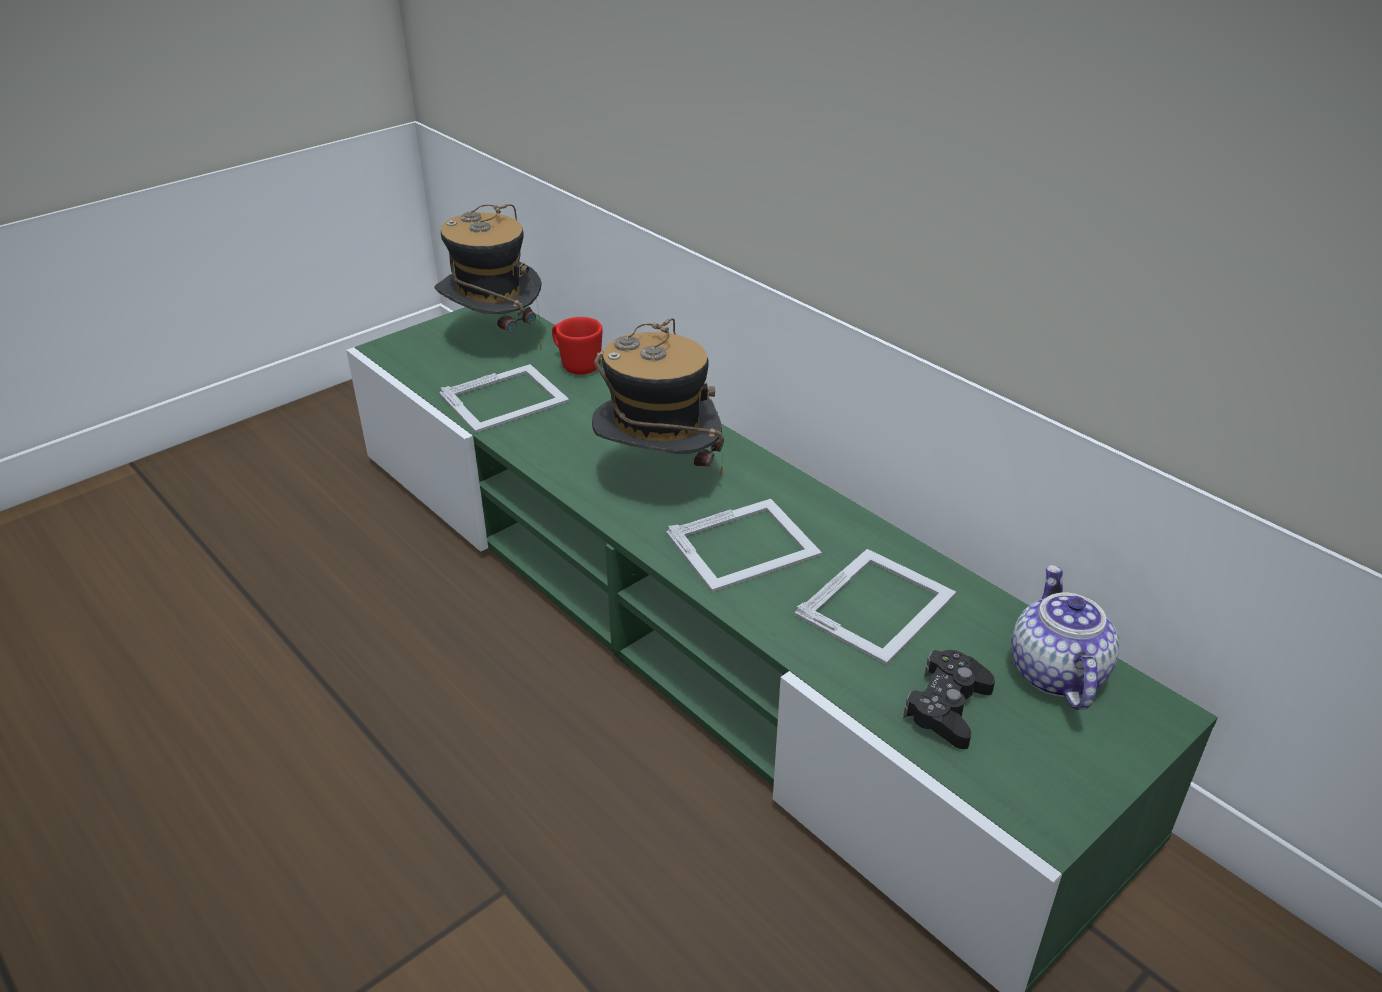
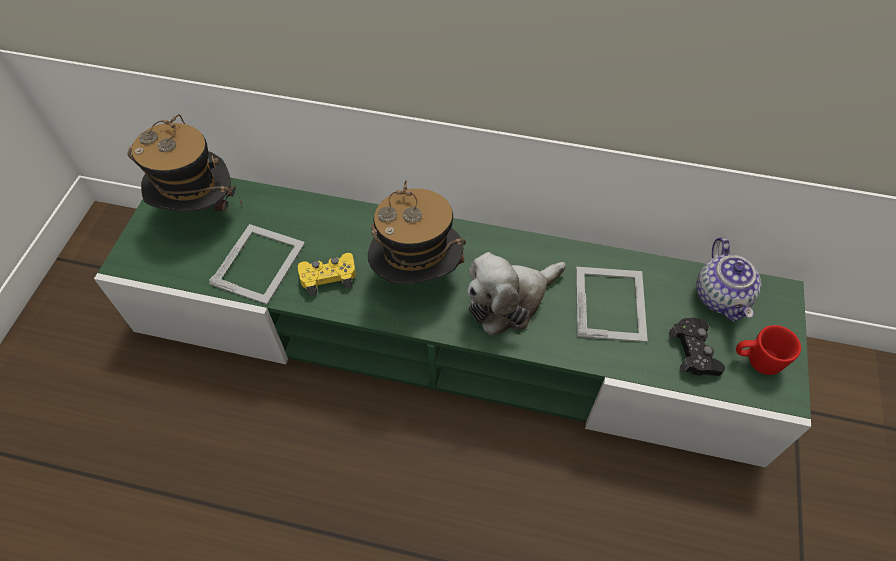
camera: 35 degrees left, 20 degrees up
red mug [552,317,603,375] -> red mug moved to [736,325,801,375]
picture frame [666,499,822,592] -> plush toy [467,252,566,335]
teapot [1011,565,1119,710] -> teapot turned 150 degrees counterclockwise [696,237,761,322]
none -> yellow game controller [298,253,356,296]

